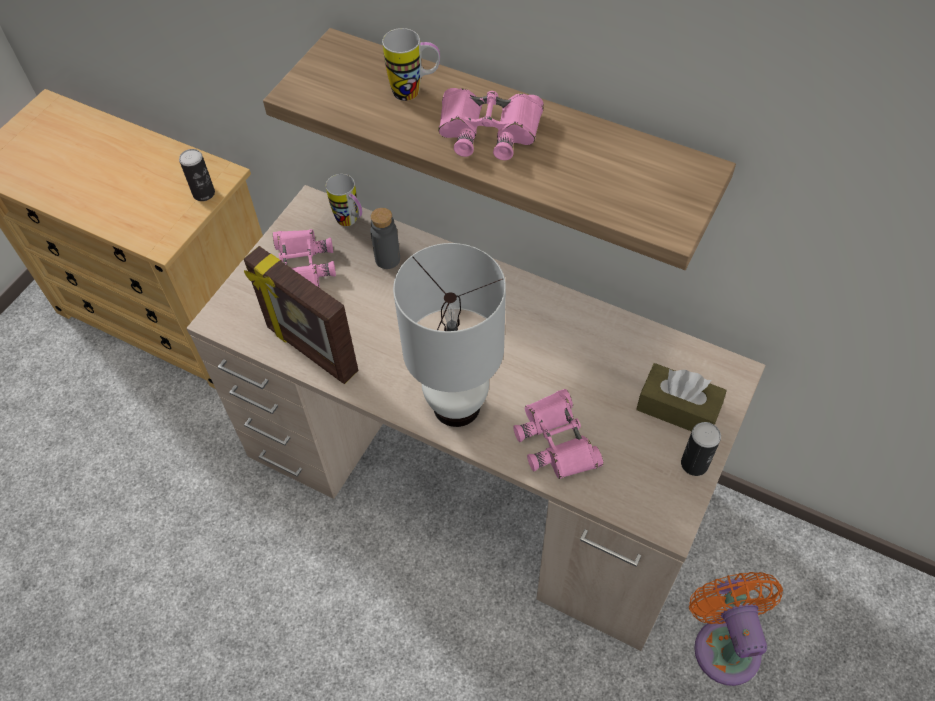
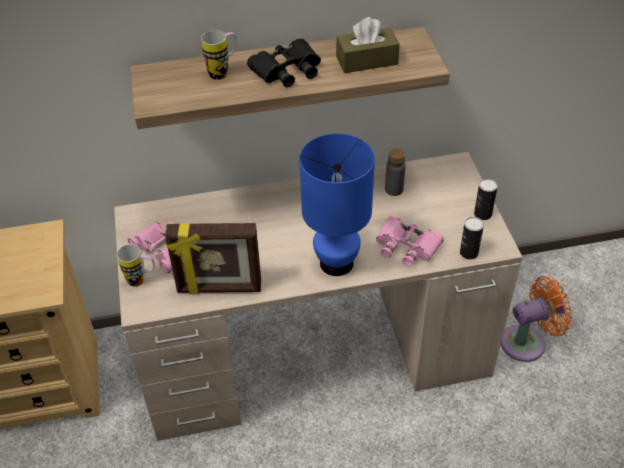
camera: 40 degrees left, 10 degrees down
can [179,149,215,201] -> can moved to [460,217,484,259]
mug [326,174,362,226] -> mug moved to [117,244,155,287]
grey bottle [370,208,400,269] -> grey bottle moved to [385,149,406,196]
white table lamp [393,243,506,427] -> blue table lamp [299,133,375,276]
pink binoculars [438,88,544,160] -> black binoculars [247,39,321,87]
brown tissue box [636,363,727,432] -> brown tissue box moved to [336,17,400,73]
orange fan [689,572,783,686] -> orange fan turned 120 degrees clockwise [501,276,572,362]

